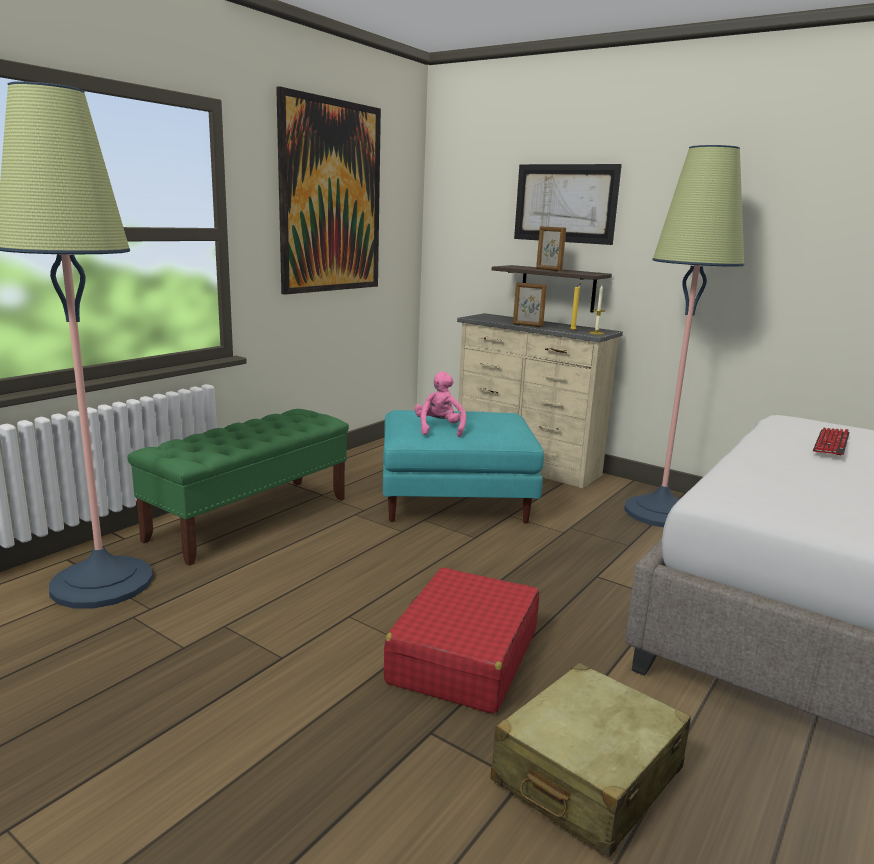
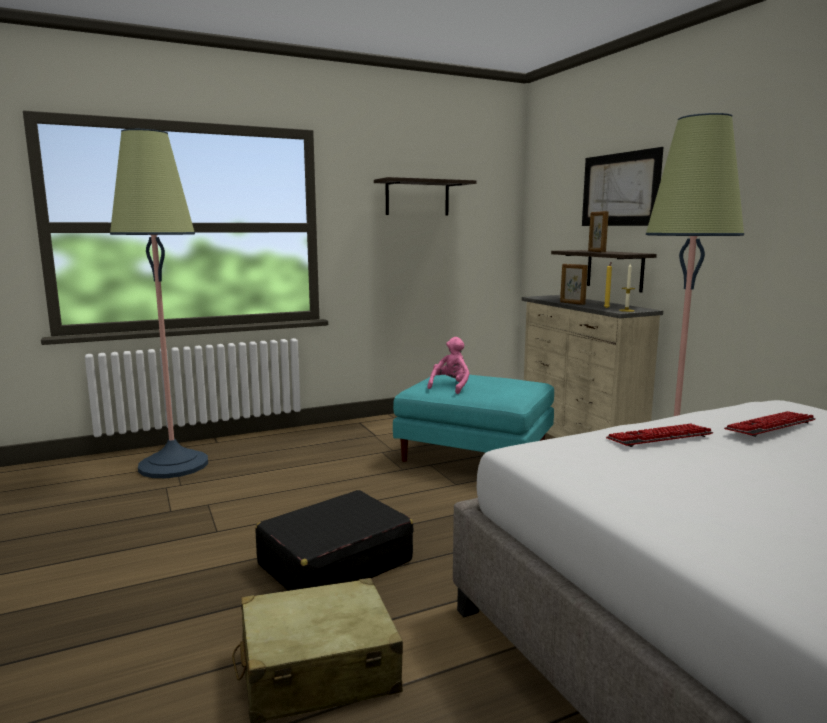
camera: 30 degrees right, 5 degrees down
green bench [128,409,349,566] -> none
picture [276,86,381,295] -> shelf [374,177,476,215]
red suitcase [384,567,539,714] -> black suitcase [256,490,414,591]
none -> keyboard [606,424,713,447]

